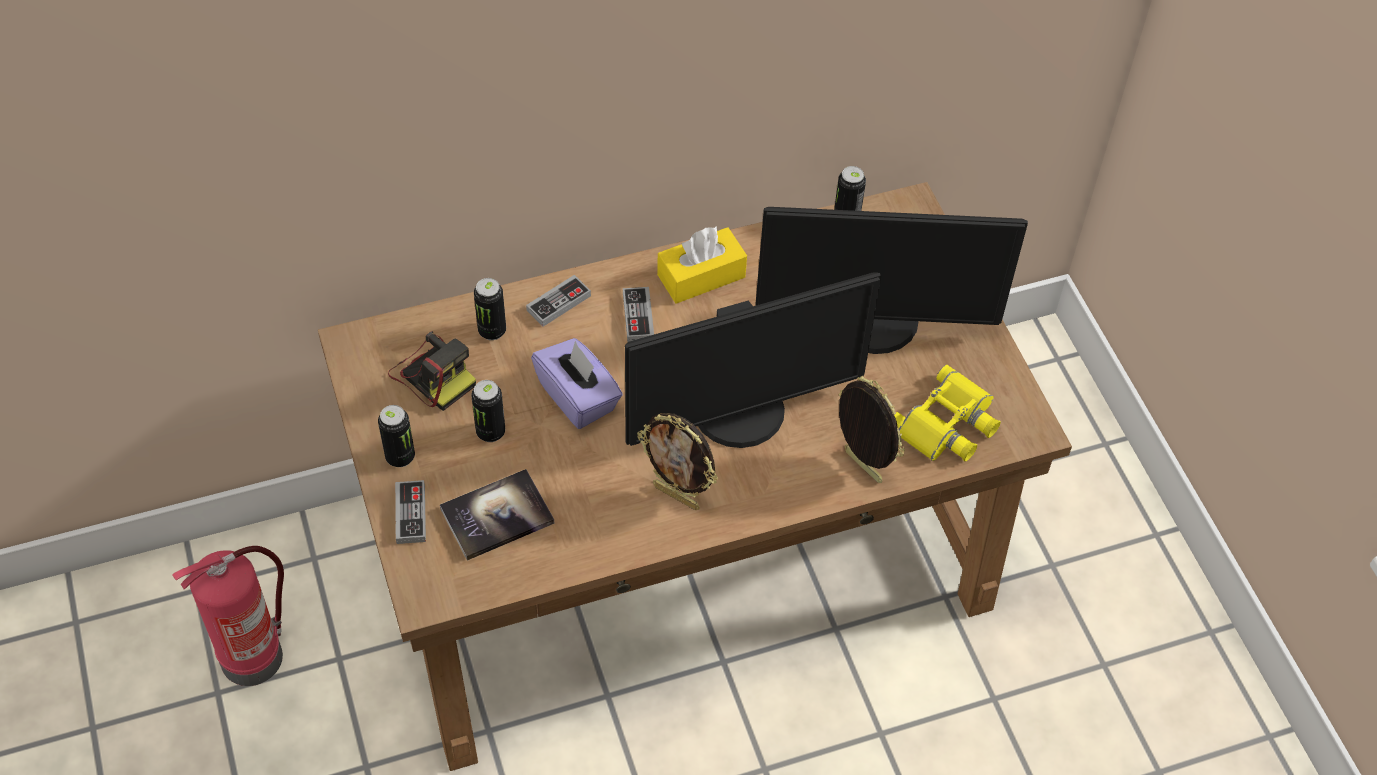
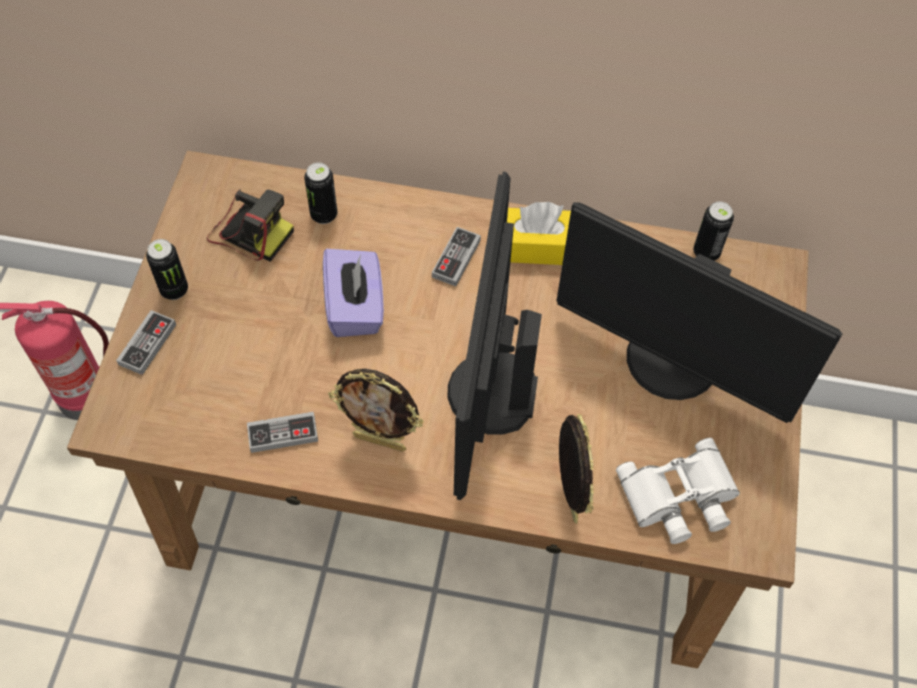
camera: 30 degrees right, 5 degrees up
camera [388,331,476,411] -> camera turned 45 degrees counterclockwise [207,189,294,262]
book [440,469,555,561] -> none
can [471,380,505,442] -> none
game controller [526,275,591,327] -> game controller moved to [247,412,318,453]
monitor [625,272,882,448] -> monitor turned 90 degrees clockwise [448,172,542,500]
picture frame [637,413,718,510] -> picture frame turned 45 degrees counterclockwise [328,369,424,452]
yellow binoculars [894,365,1000,461] -> white binoculars [616,438,740,544]

